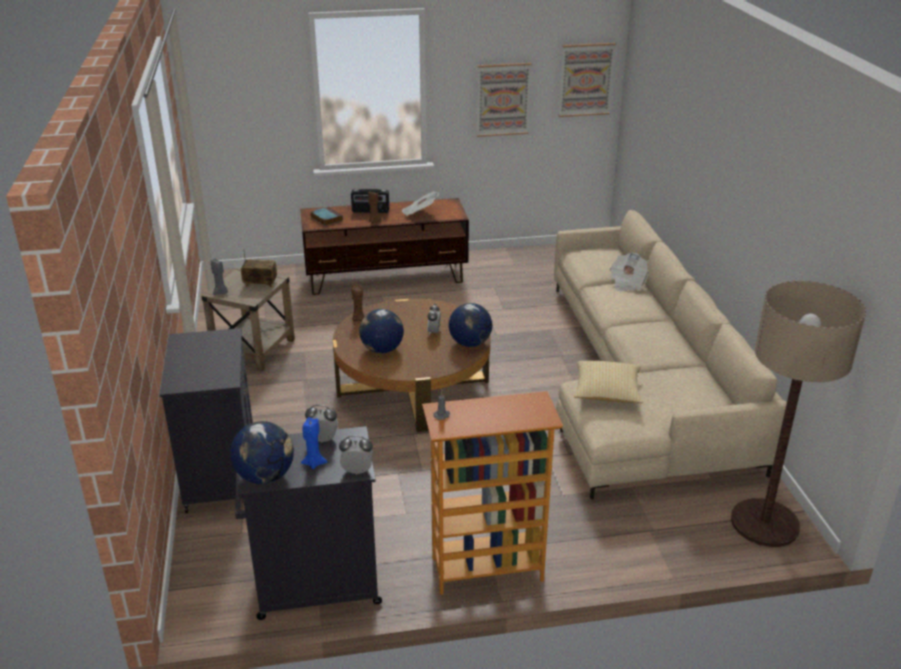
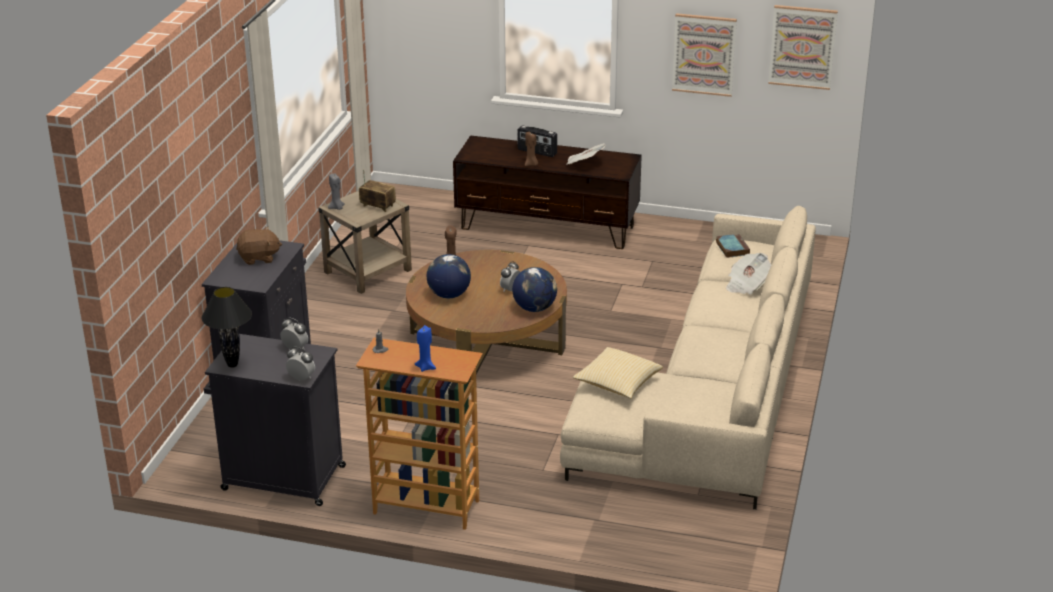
camera: 25 degrees right, 0 degrees up
globe [230,421,294,484] -> black table lamp [202,287,252,368]
blue candle [301,417,328,469] -> blue candle moved to [415,325,436,372]
book [310,207,343,226] -> book moved to [716,234,750,258]
floor lamp [731,281,866,547] -> none
none -> brown plush toy [236,227,282,265]

